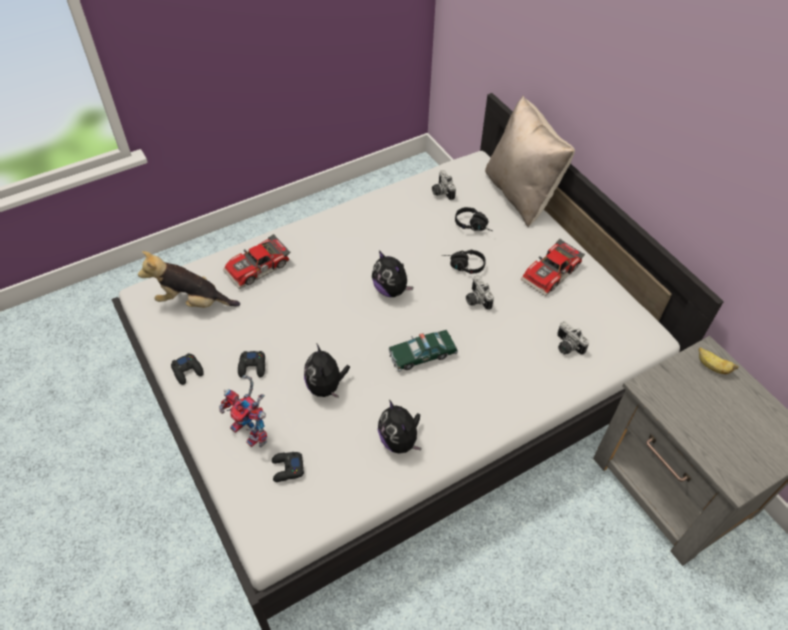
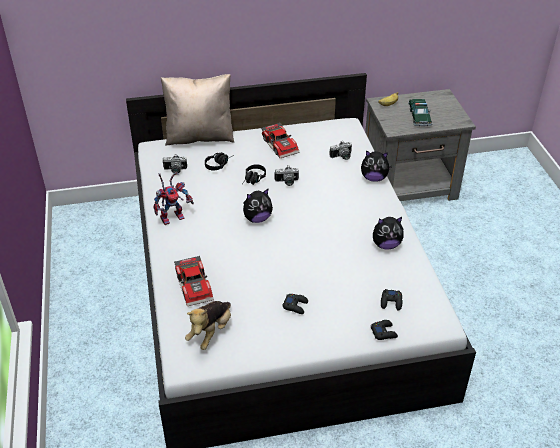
camera: 70 degrees left, 10 degrees down
black game controller [171,353,204,385] -> black game controller moved to [371,320,398,340]
toy robot [219,375,267,447] -> toy robot moved to [154,173,194,225]
plush toy [304,343,350,398] -> plush toy moved to [361,151,392,182]
toy car [388,330,458,372] -> toy car moved to [408,99,432,126]

